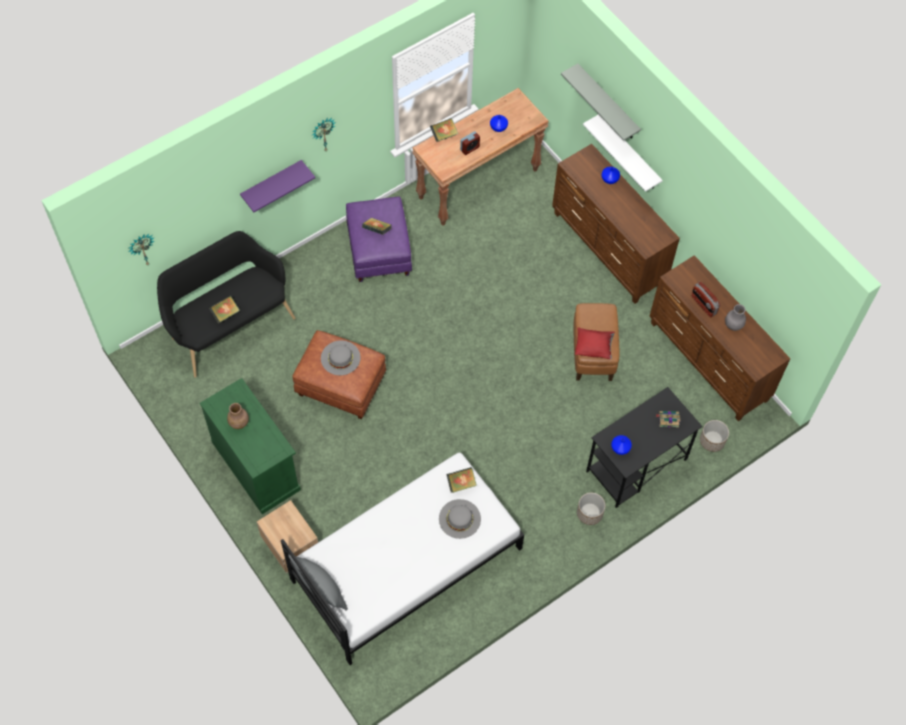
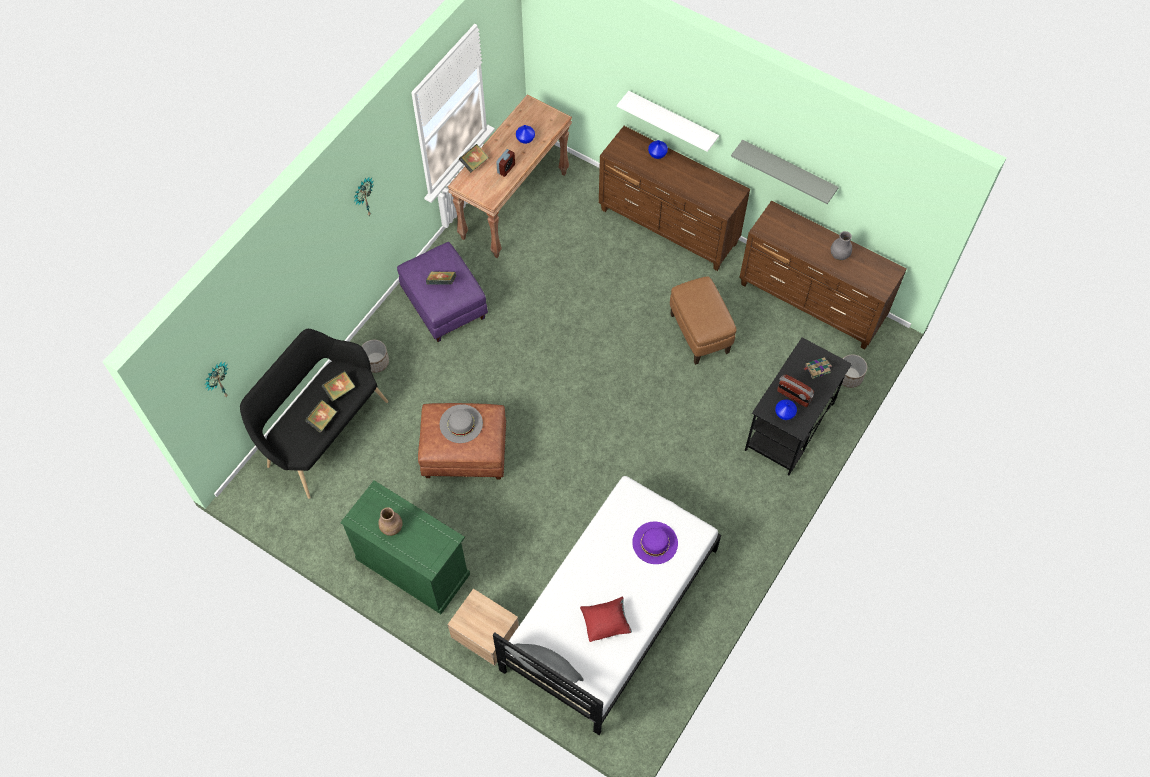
camera: 20 degrees left, 0 degrees up
purple shelf [240,160,315,212] -> none
grey hat [439,499,481,539] -> purple hat [632,522,678,564]
book [446,467,477,493] -> book moved to [321,371,355,401]
grey shelf [561,64,641,141] -> grey shelf moved to [731,140,839,204]
red pillow [575,327,615,359] -> red pillow moved to [580,597,632,642]
planter [577,493,605,525] -> planter moved to [361,340,389,373]
radio [691,282,720,317] -> radio moved to [777,375,814,407]

